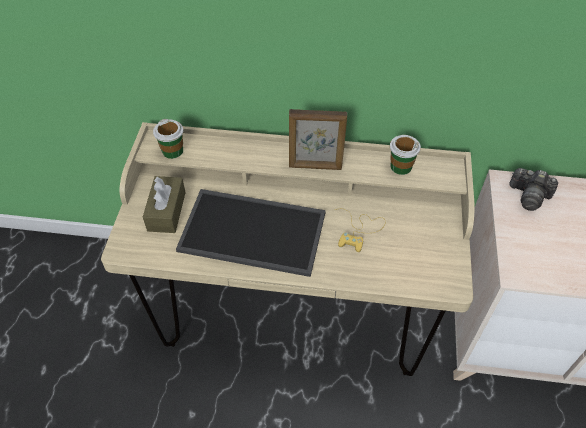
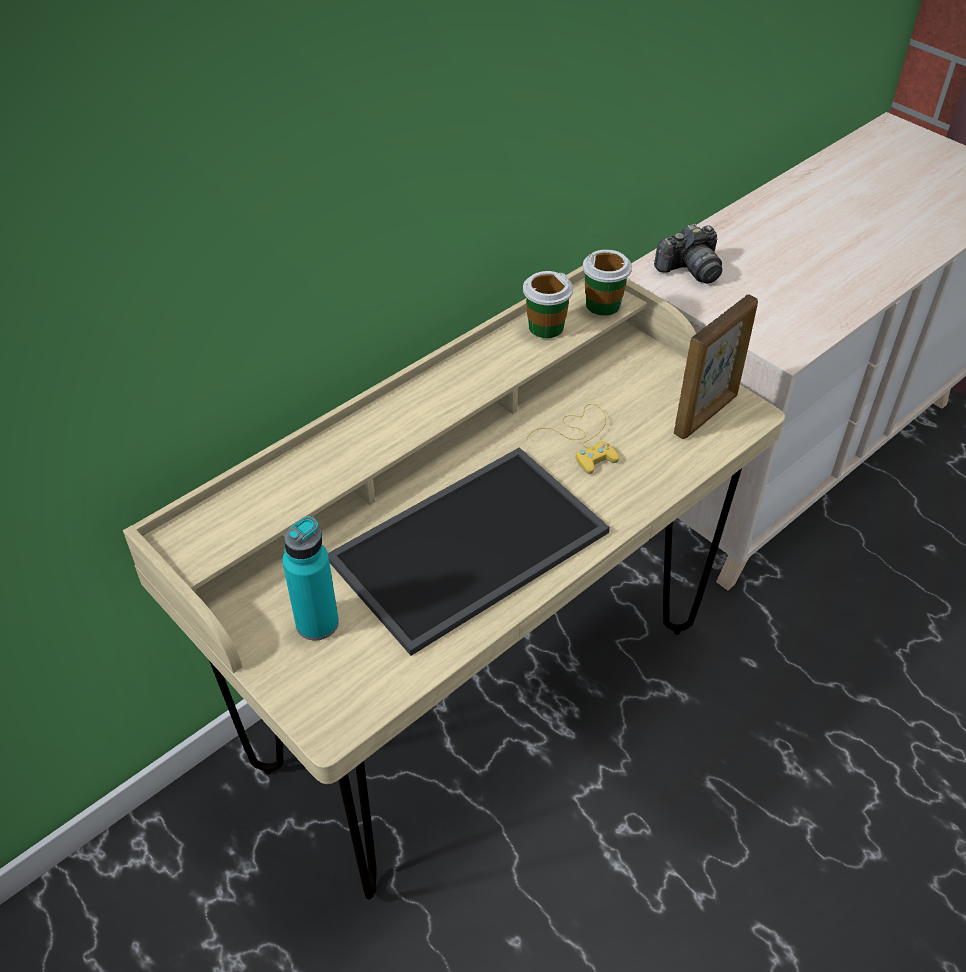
camera: 50 degrees left, 5 degrees down
brown tissue box [143,176,186,233] -> turquoise bottle [282,516,339,641]
cup [153,119,183,159] -> cup moved to [583,249,632,316]
picture frame [289,109,347,170] -> picture frame moved to [674,294,758,439]

